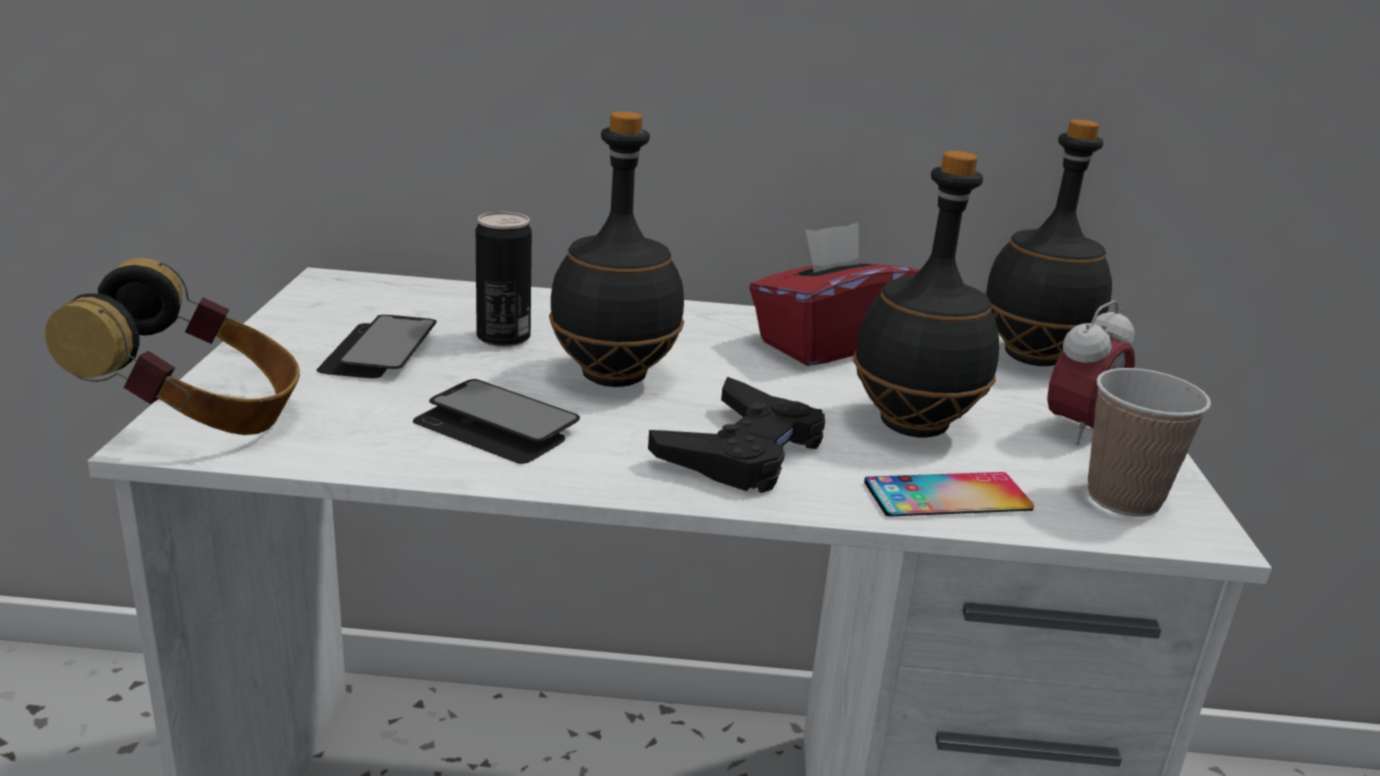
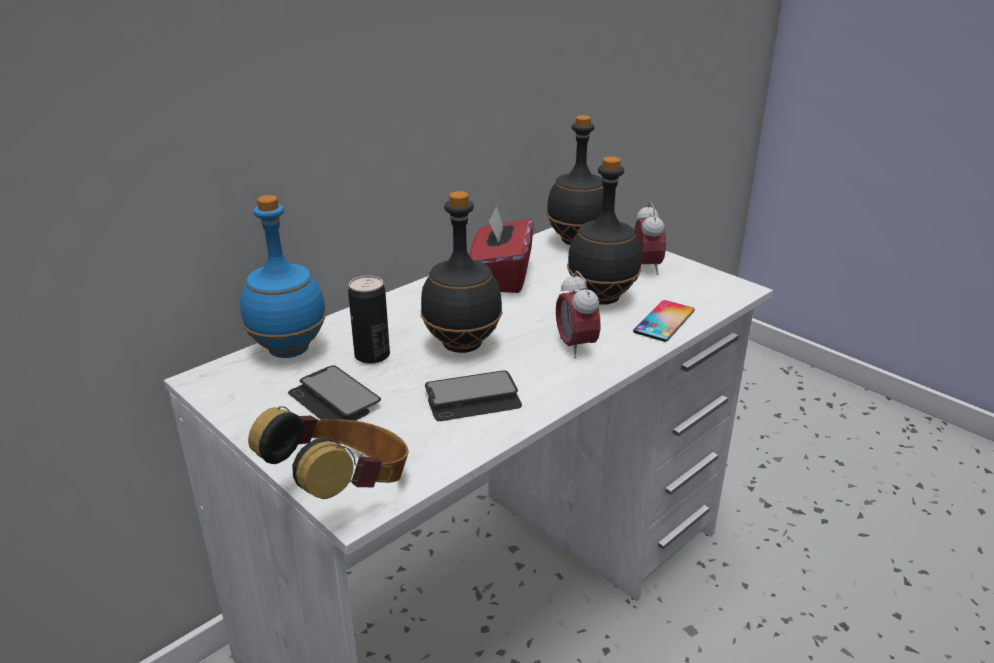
camera: 45 degrees left, 5 degrees up
black game controller [648,377,825,493] -> alarm clock [556,271,600,358]
cup [1088,368,1211,517] -> none
none -> blue bottle [240,195,327,358]

